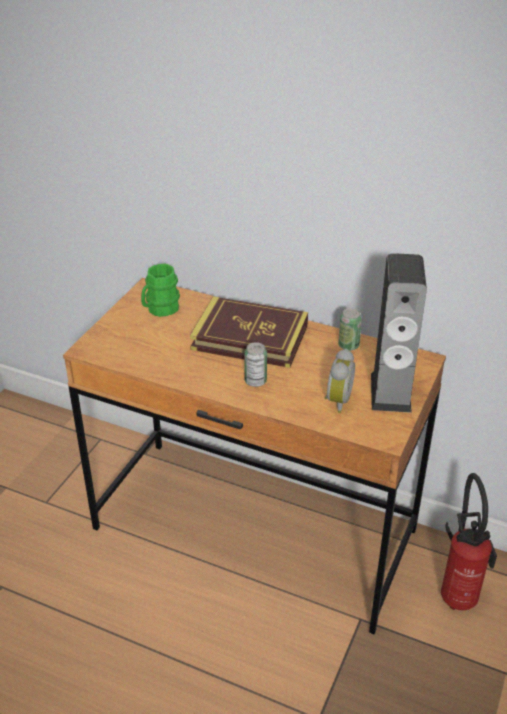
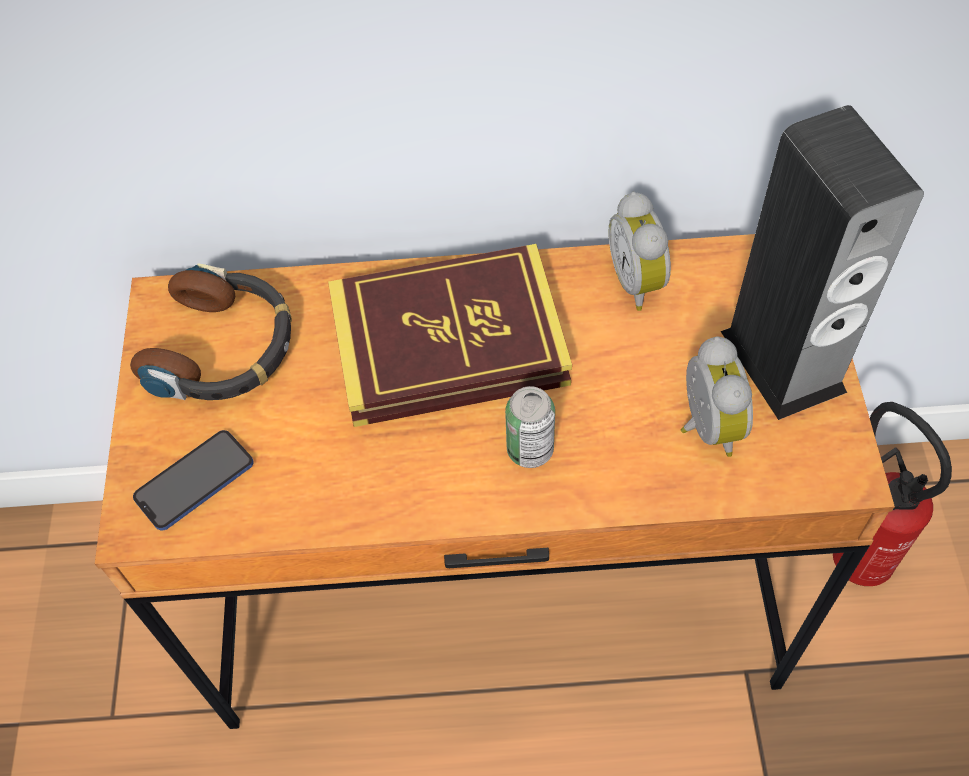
camera: 25 degrees left, 20 degrees up
green mug [141,264,180,317] -> headphones [130,264,292,400]
can [338,308,362,351] -> alarm clock [609,192,671,311]
none -> phone [133,430,253,530]

